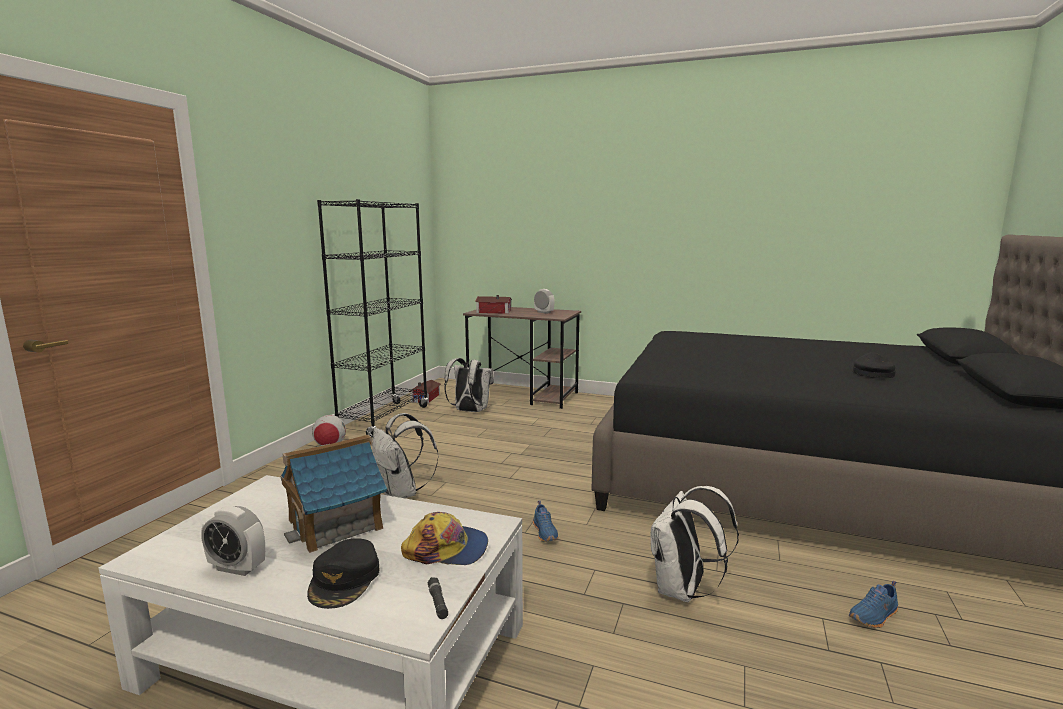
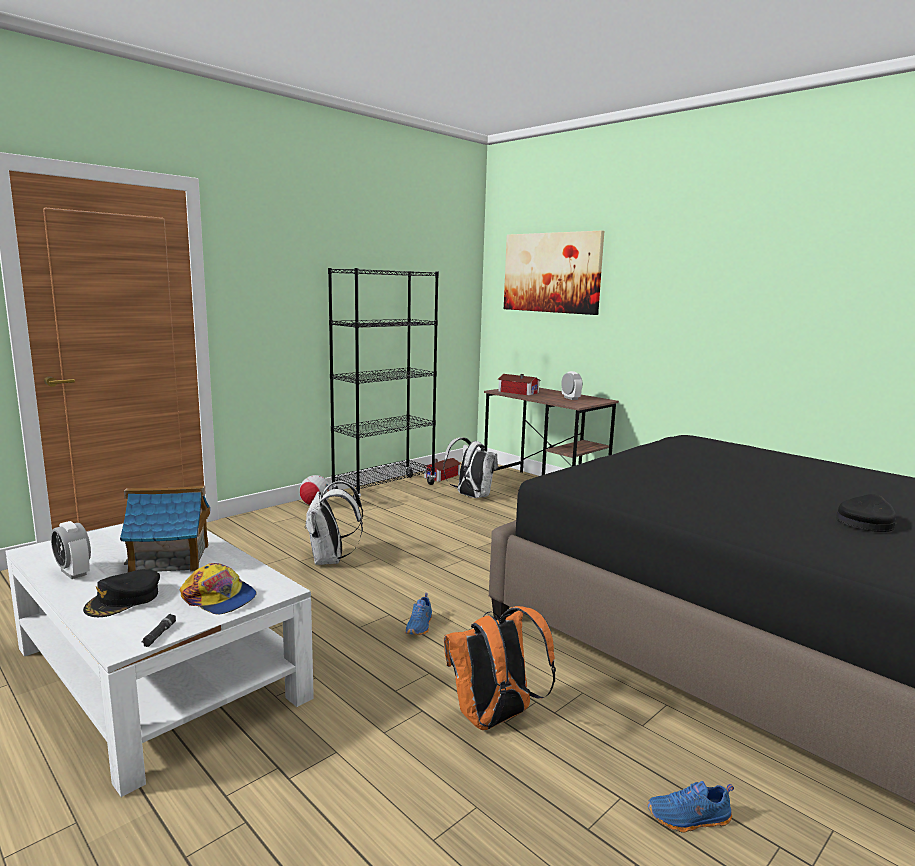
camera: 25 degrees right, 0 degrees up
white backpack [651,486,739,602] -> orange backpack [444,606,556,730]
none -> picture [504,231,604,315]

